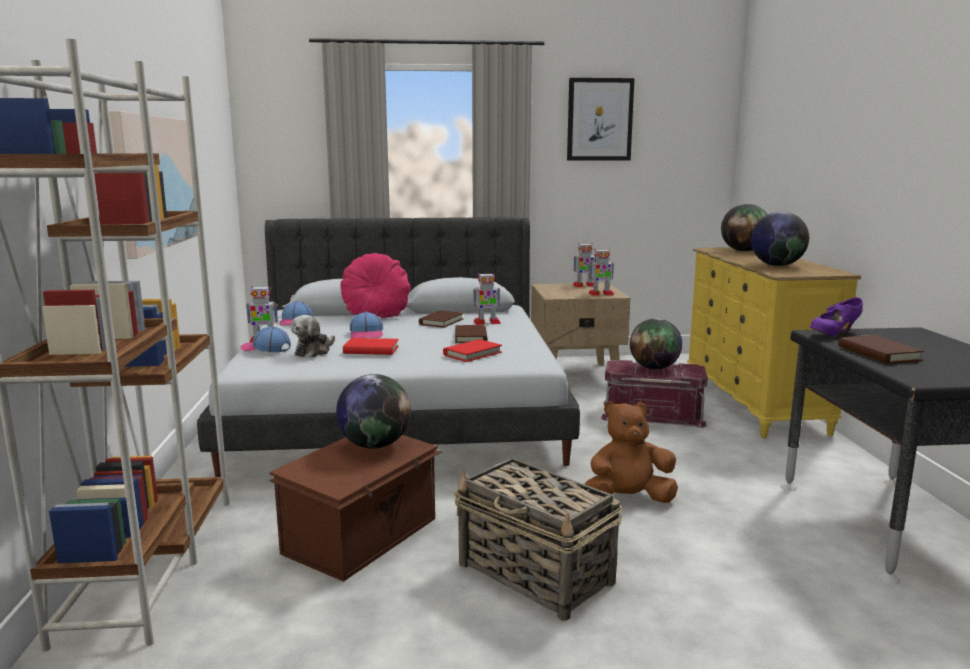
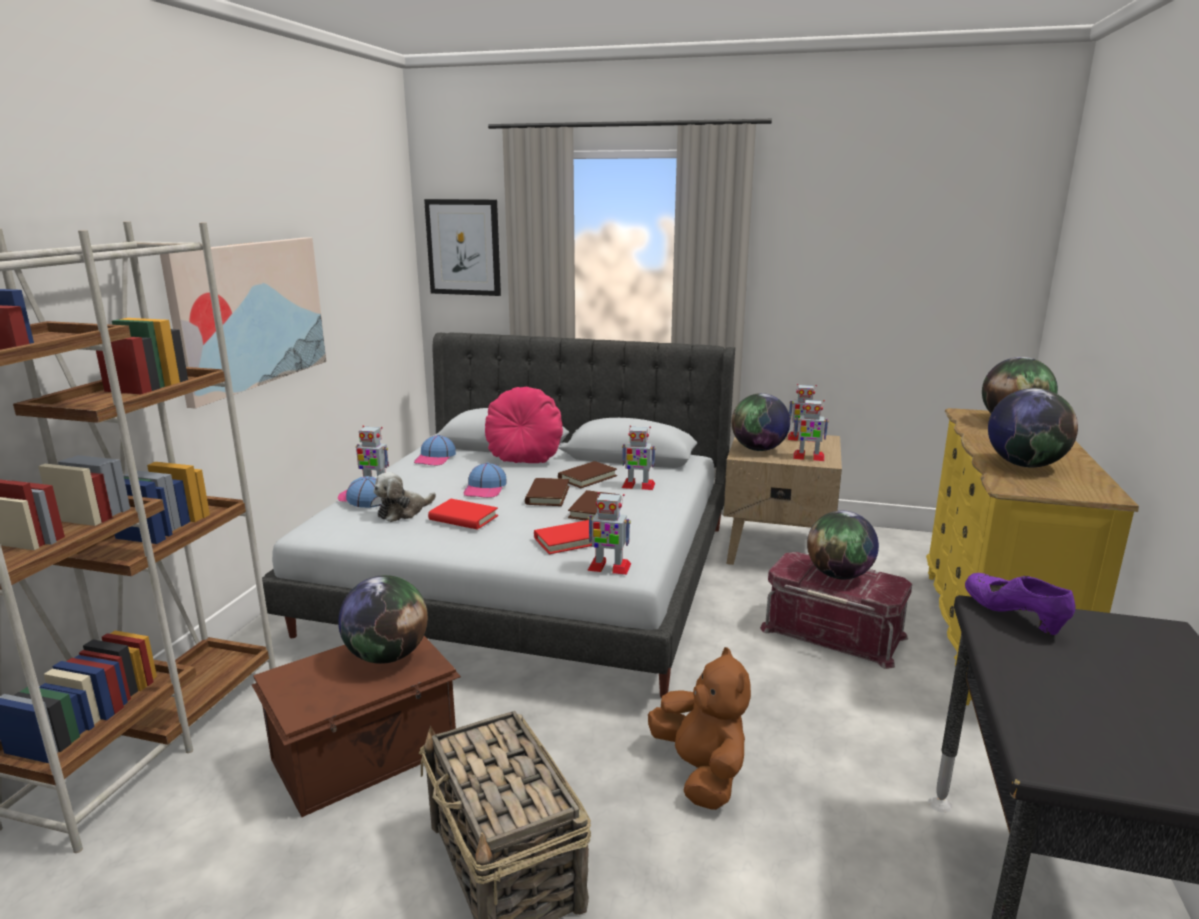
camera: 20 degrees right, 5 degrees up
picture [567,78,635,160] -> picture moved to [424,199,501,296]
brown plush toy [585,401,678,503] -> brown plush toy turned 60 degrees clockwise [648,647,751,810]
purple shoe [810,297,863,336] -> purple shoe turned 75 degrees clockwise [965,573,1076,635]
brown book [838,335,924,364] -> brown book moved to [525,478,570,506]
none -> toy robot [587,492,631,575]
none -> globe [732,393,790,451]

